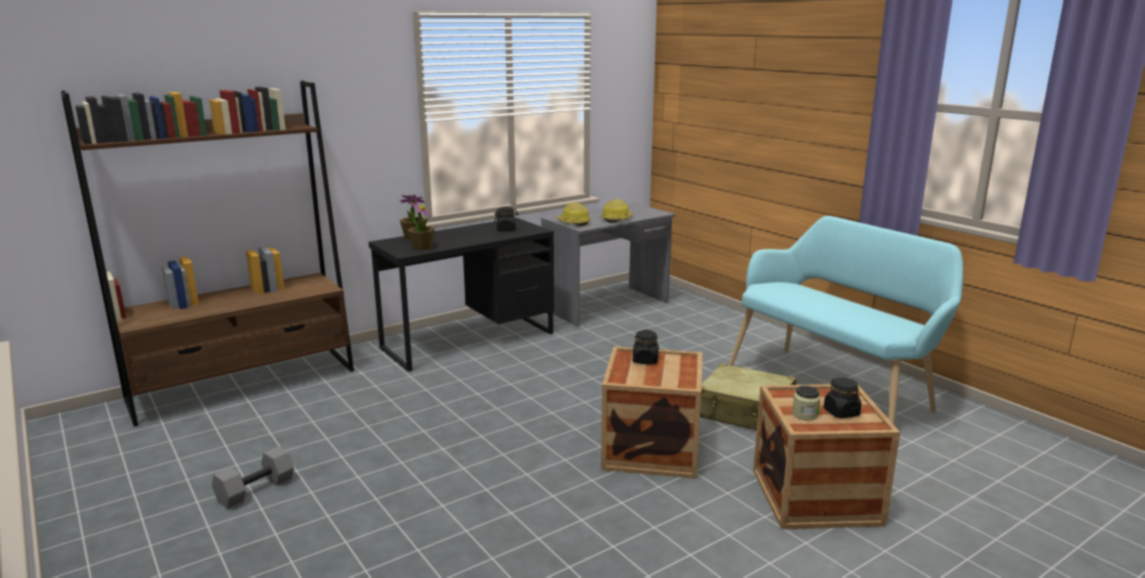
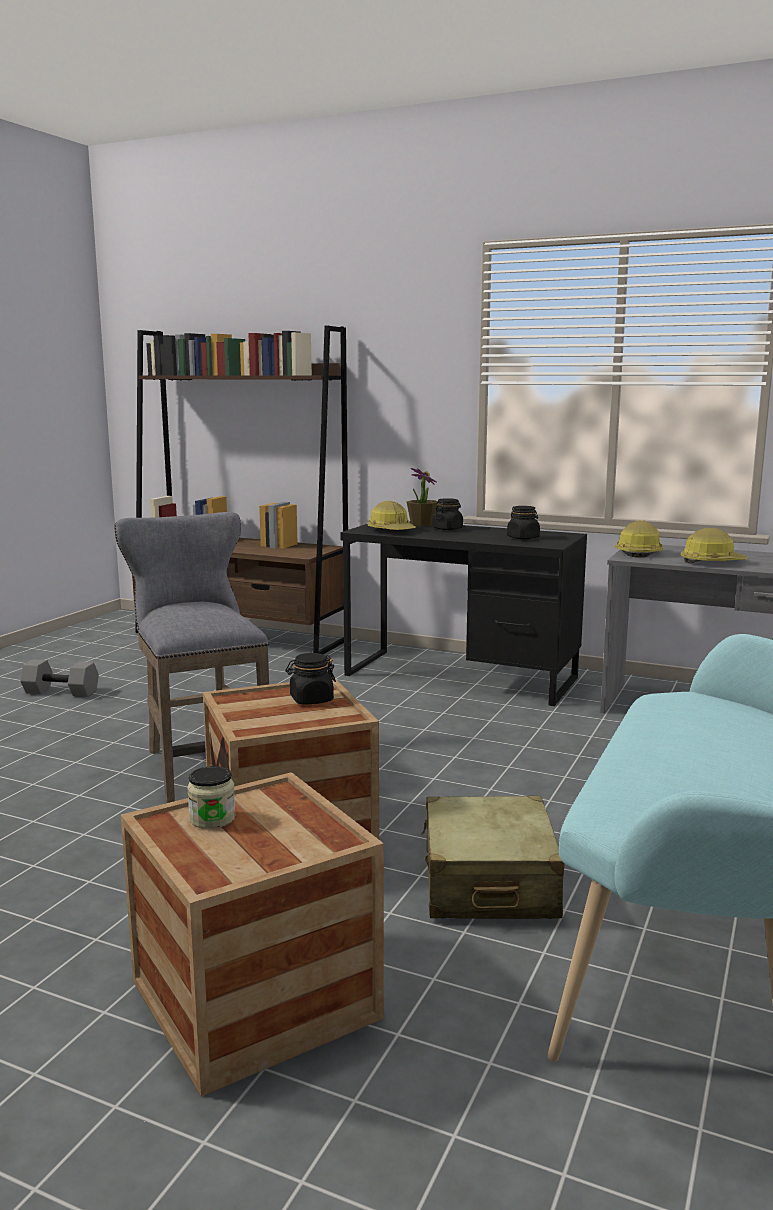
camera: 60 degrees right, 5 degrees down
potted plant [408,201,435,250] -> hard hat [367,500,416,530]
black jar [824,377,861,418] -> black jar moved to [432,498,463,530]
none -> grey stool [114,512,269,803]

